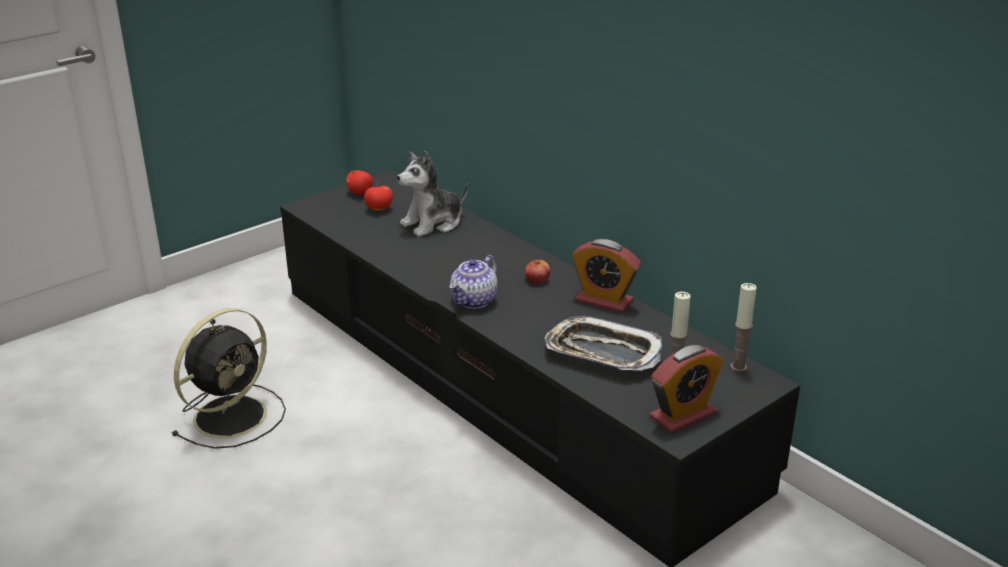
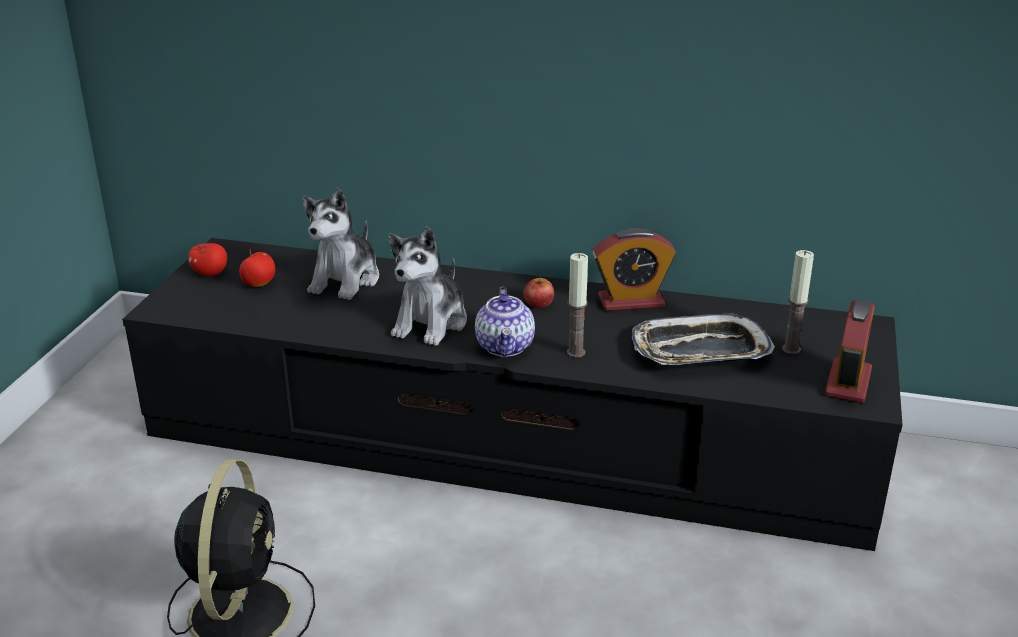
camera: 35 degrees left, 0 degrees up
candle [730,283,757,372] -> candle moved to [567,253,588,358]
none -> plush toy [388,226,467,346]

